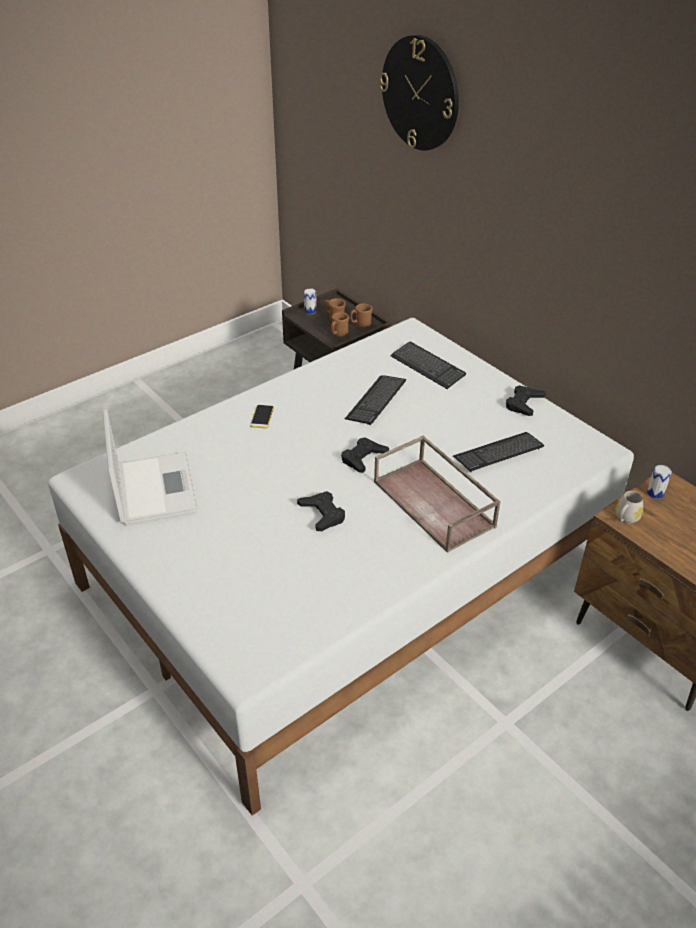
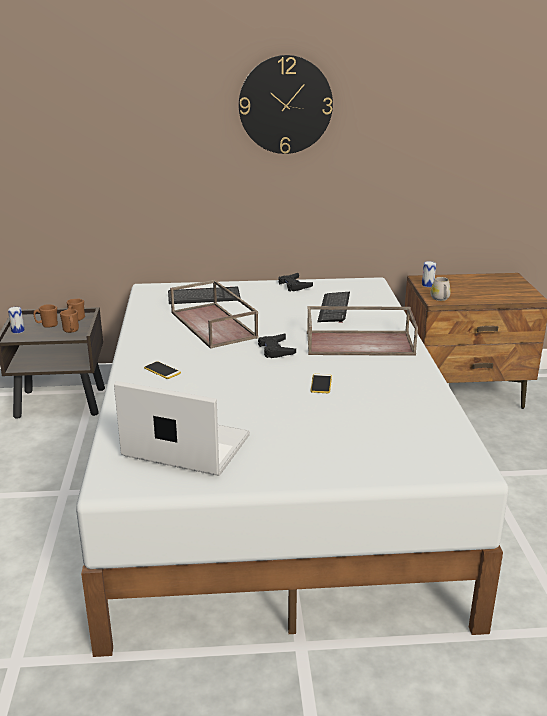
camera: 55 degrees left, 15 degrees down
black game controller [297,491,345,531] -> phone [310,374,332,393]
keyboard [345,375,406,425] -> brown tray [170,280,258,349]
wall clock [380,35,459,151] -> wall clock moved to [239,55,333,154]

